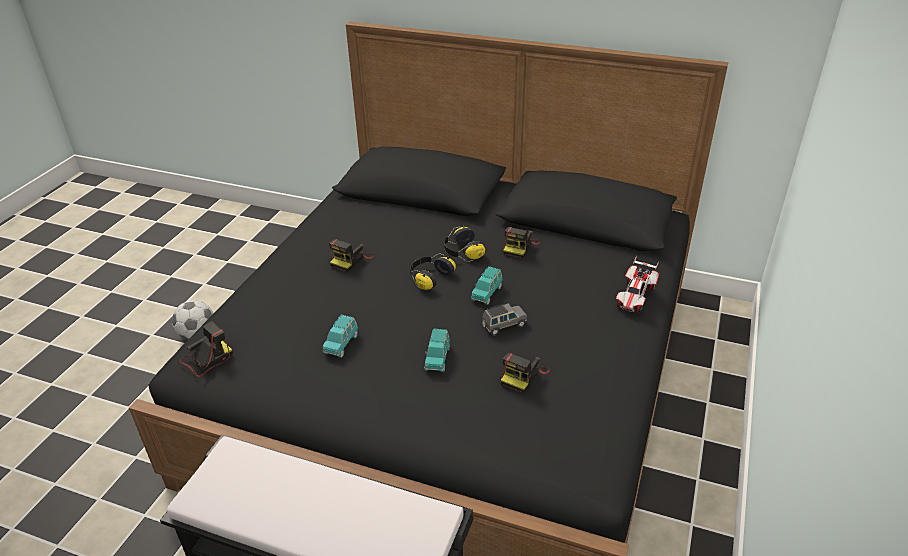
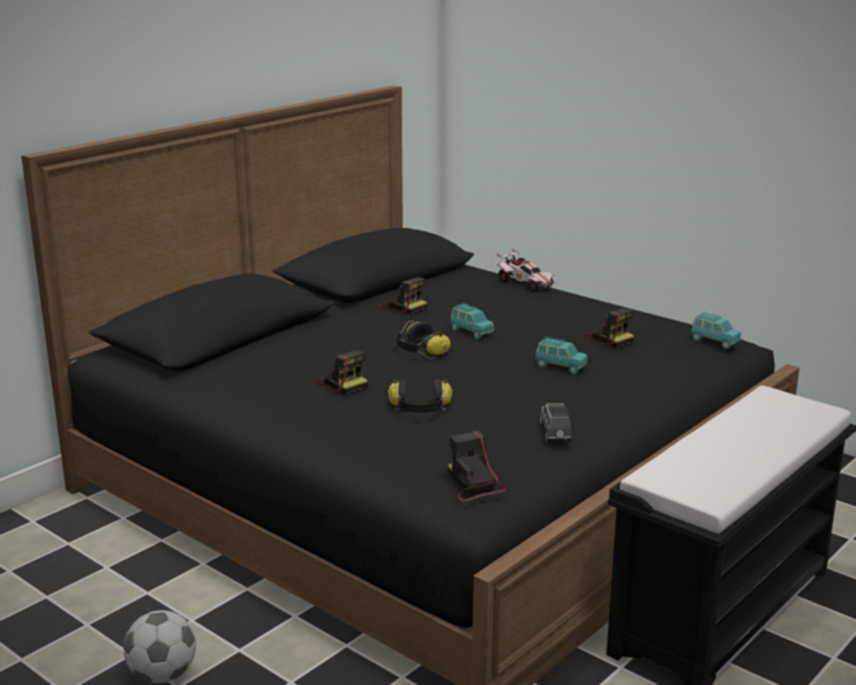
camera: 70 degrees left, 15 degrees down
turquoise toy car [323,315,358,358] -> turquoise toy car moved to [691,312,741,349]
headphones [444,225,485,262] -> headphones moved to [388,379,452,413]
grey toy car [482,304,527,335] -> grey toy car moved to [540,403,571,442]

